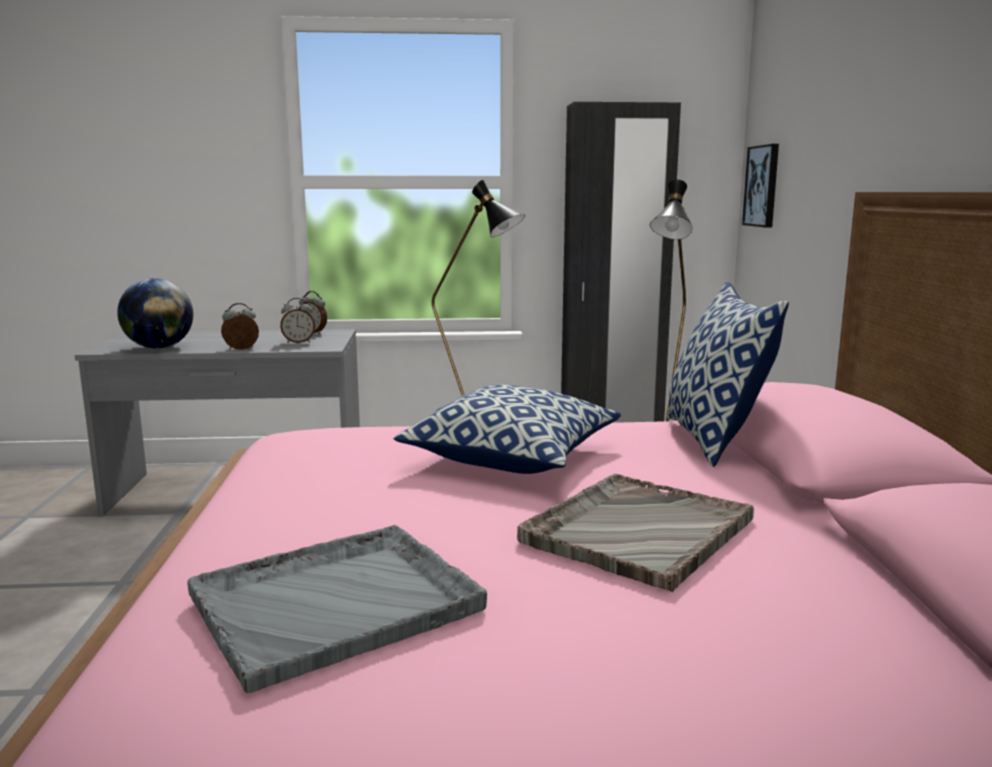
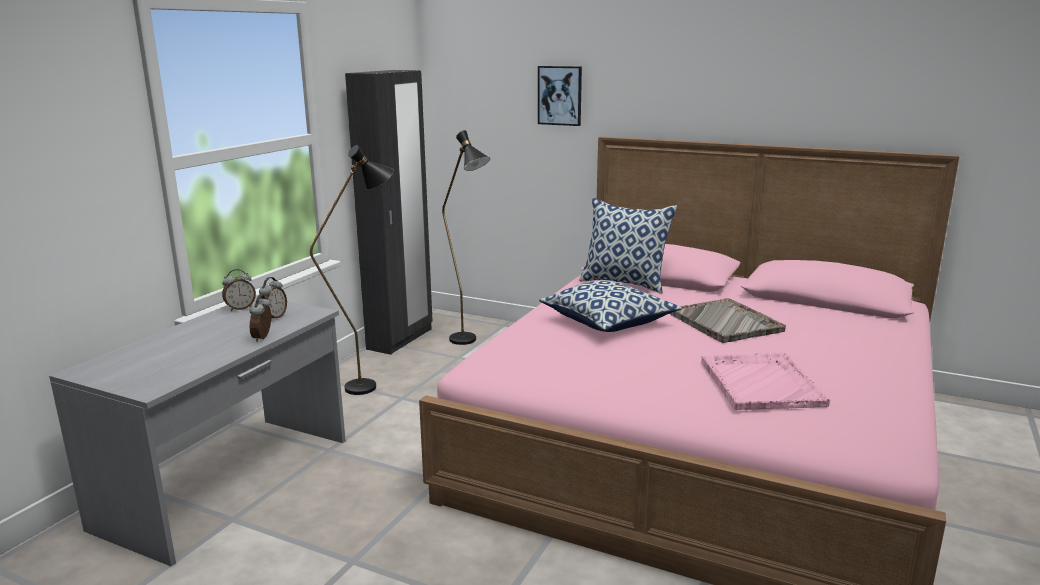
camera: 60 degrees left, 5 degrees up
globe [117,278,193,349] -> none
grey tray [187,525,487,693] -> pink tray [701,352,830,410]
picture [742,144,779,228] -> picture moved to [538,66,582,126]

